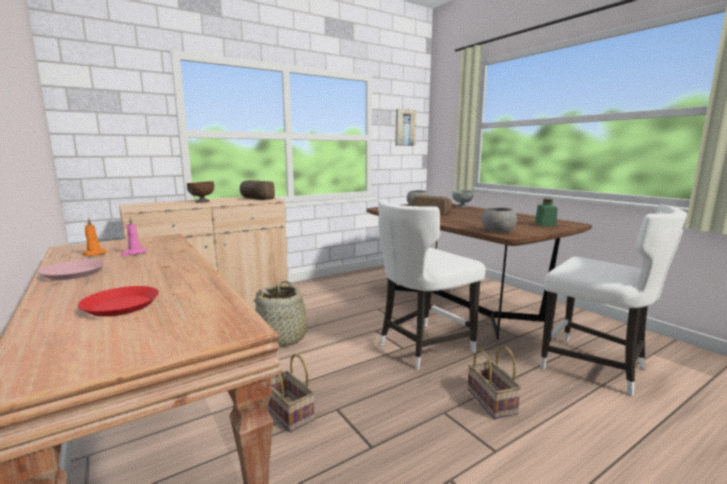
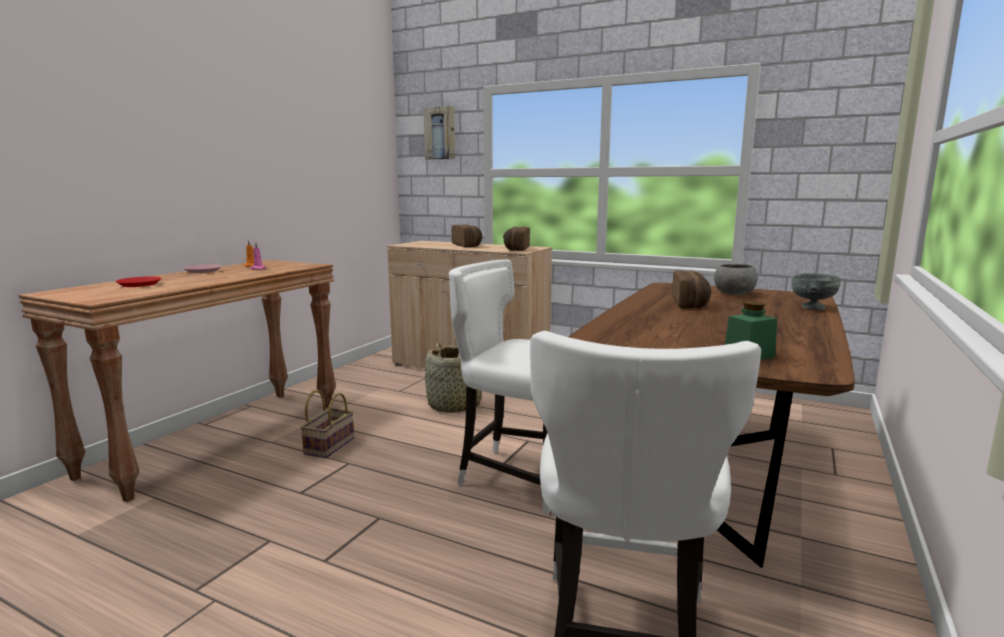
camera: 60 degrees right, 0 degrees up
brown bowl [187,181,214,203] -> bread [452,224,482,247]
picture [395,109,416,146] -> picture moved to [424,106,455,160]
basket [467,346,522,419] -> none
grey bowl [481,207,517,233] -> none

